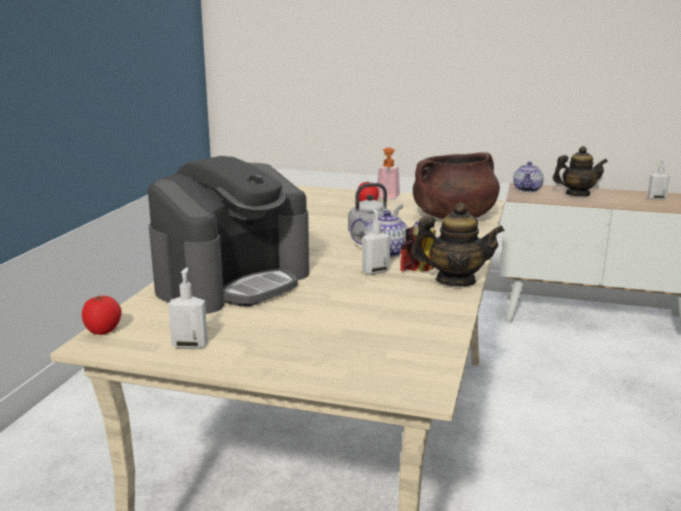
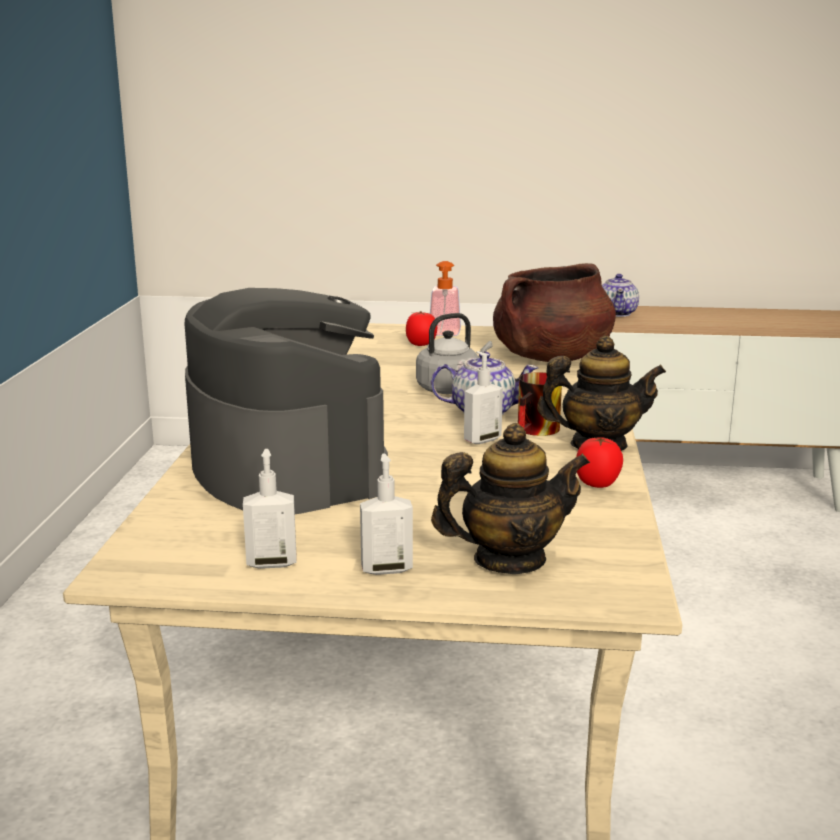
camera: 10 degrees left, 0 degrees up
tomato [82,295,121,335] -> tomato moved to [576,437,623,488]
coffee machine [148,156,309,314] -> coffee machine turned 60 degrees counterclockwise [185,288,388,514]
teapot [553,146,608,196] -> teapot moved to [431,423,590,574]
soap dispenser [647,158,670,200] -> soap dispenser moved to [360,453,413,575]

